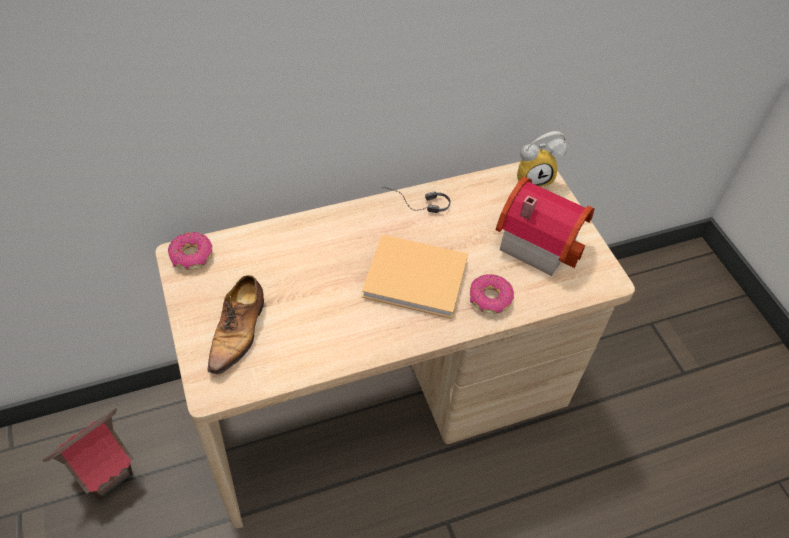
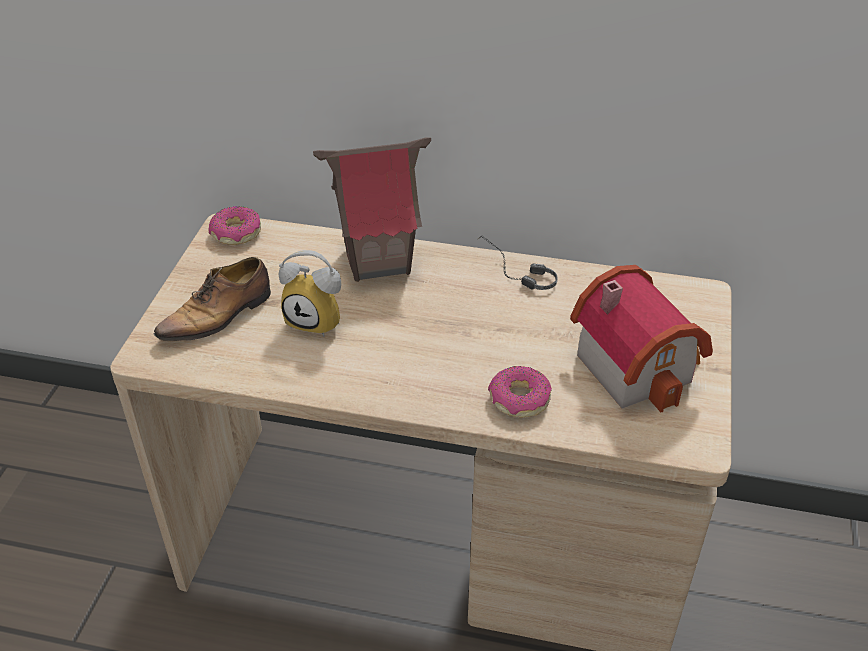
camera: 35 degrees right, 10 degrees down
toy house [42,408,134,500] -> toy house moved to [313,138,431,282]
beige book [362,234,468,319] -> none
alarm clock [517,131,567,187] -> alarm clock moved to [279,250,341,337]

